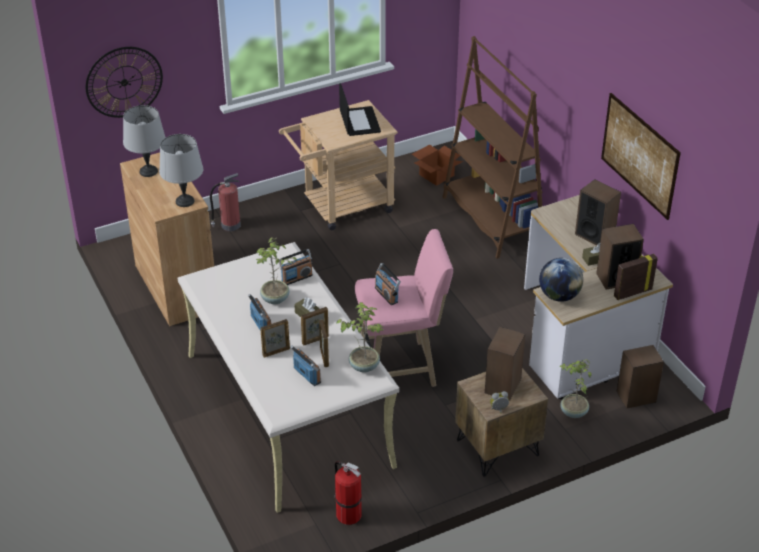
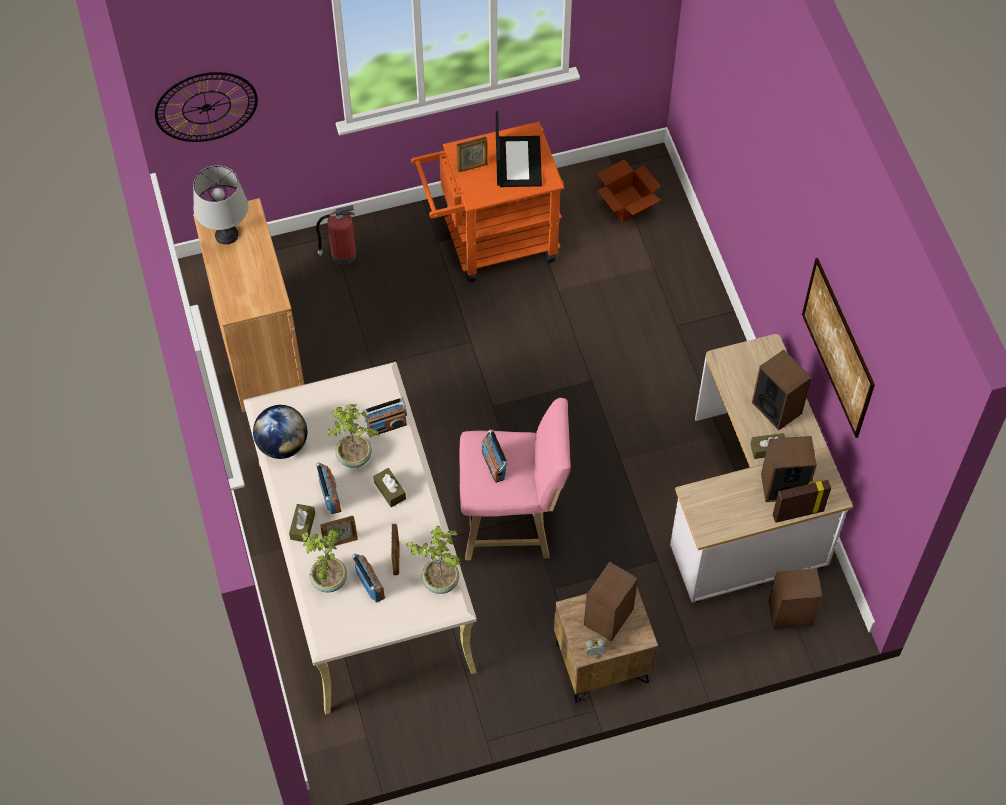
camera: 10 degrees right, 20 degrees up
grey table lamp [159,134,203,207] -> none
beige cart [279,100,398,230] -> orange cart [411,122,564,282]
picture frame [301,307,329,346] -> picture frame moved to [457,137,487,172]
fire extinguisher [334,461,362,525] -> none
brown bookcase [443,36,542,259] -> none
globe [539,258,583,302] -> globe moved to [253,405,307,459]
potted plant [560,359,592,418] -> potted plant moved to [301,529,347,593]
none -> brown tissue box [289,504,315,542]

